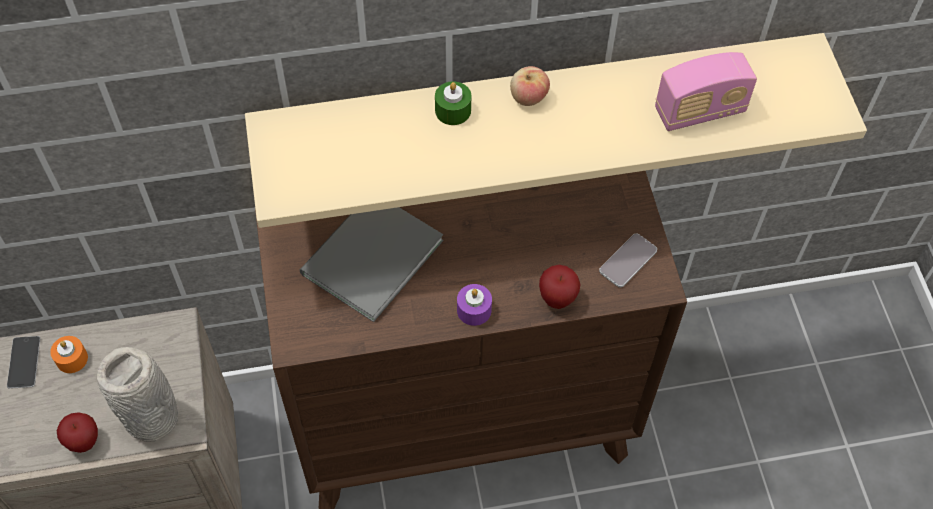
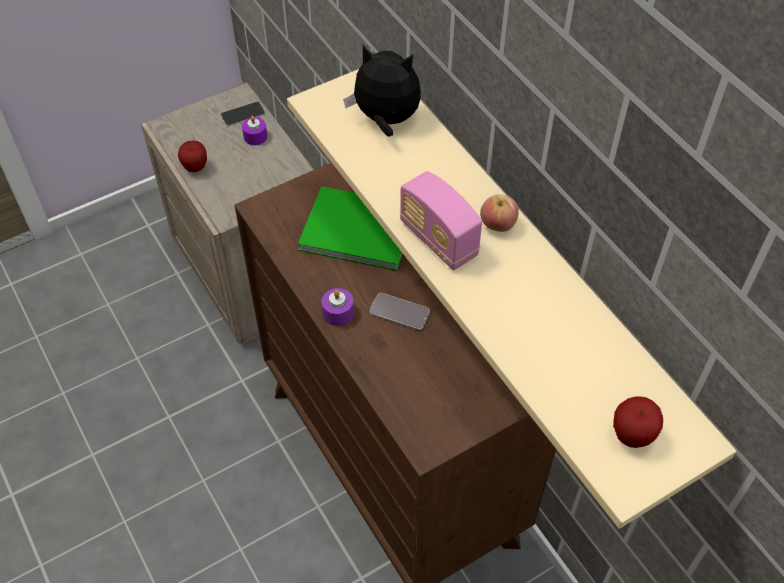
camera: 70 degrees right, 5 degrees down
orange candle [50,336,88,373] -> purple candle [242,116,267,145]
grey vase [96,347,178,442] -> none
grey book [300,207,443,322] -> green book [298,186,403,271]
green candle [435,81,471,125] -> none
apple [539,265,580,309] -> apple moved to [613,396,663,448]
phone [599,233,657,288] -> phone moved to [370,293,430,330]
radio [655,52,757,131] -> radio moved to [400,171,482,270]
none -> plush toy [343,45,421,136]

